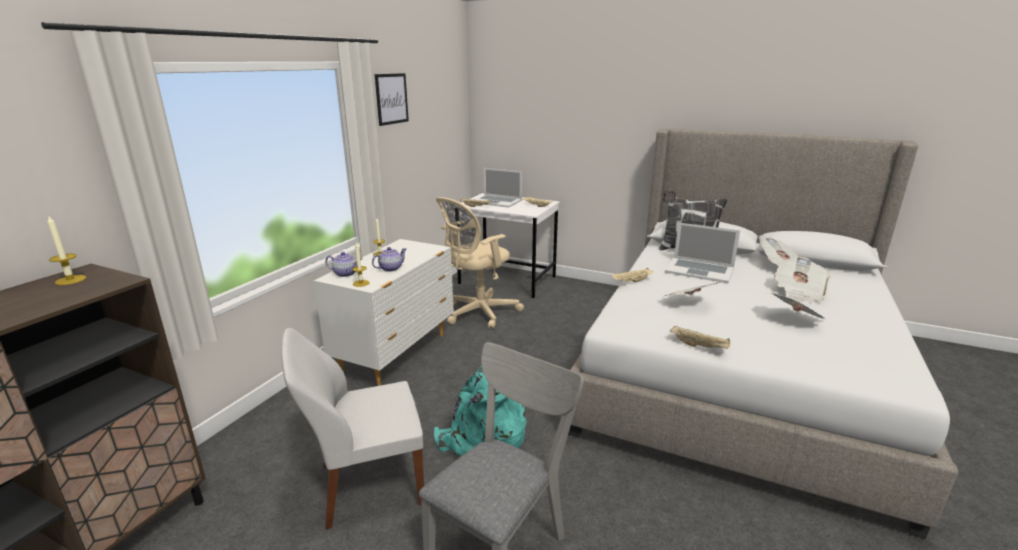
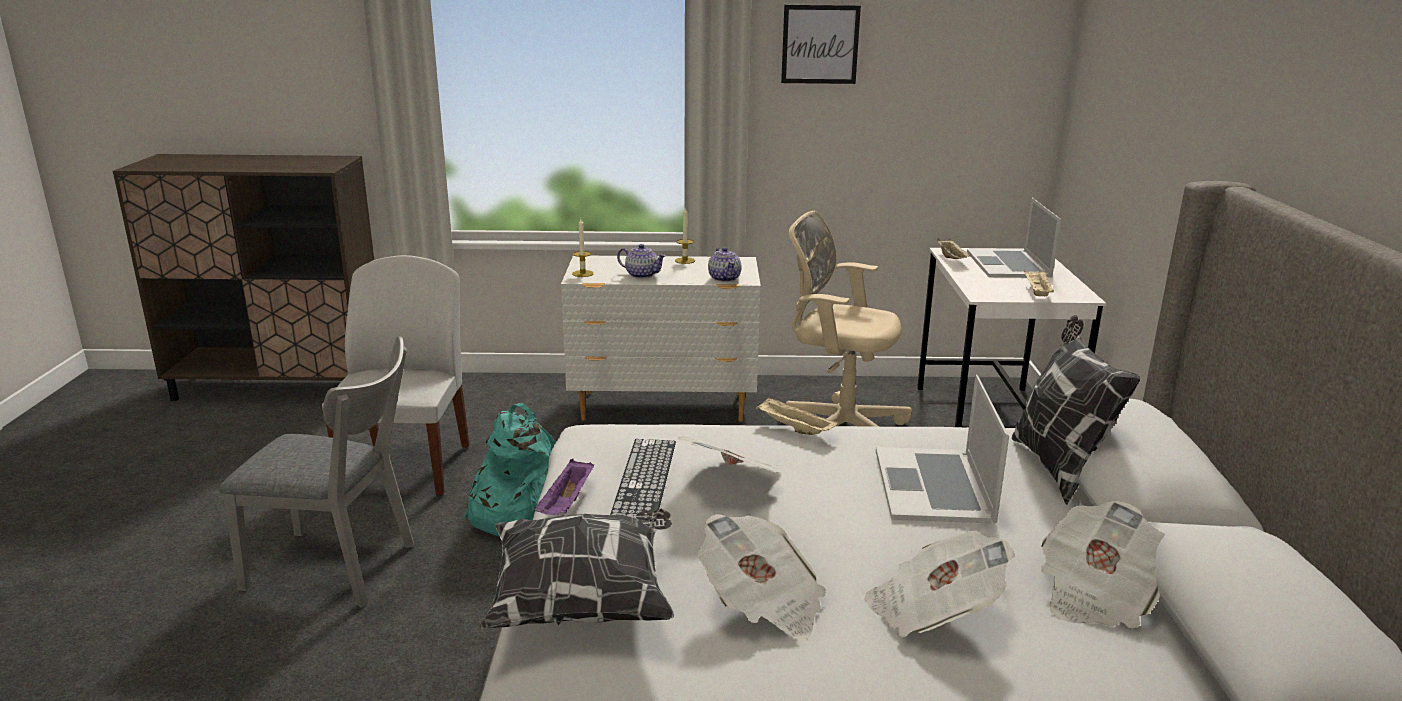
camera: 65 degrees right, 0 degrees up
candle [47,215,86,285] -> none
white chair [282,328,424,529] -> white chair turned 45 degrees clockwise [322,255,469,495]
teapot [325,252,363,277] -> teapot moved to [708,247,742,282]
beige tray [670,326,730,349] -> purple tray [534,459,594,515]
none -> pillow [479,509,674,629]
none -> keyboard [610,439,676,522]

